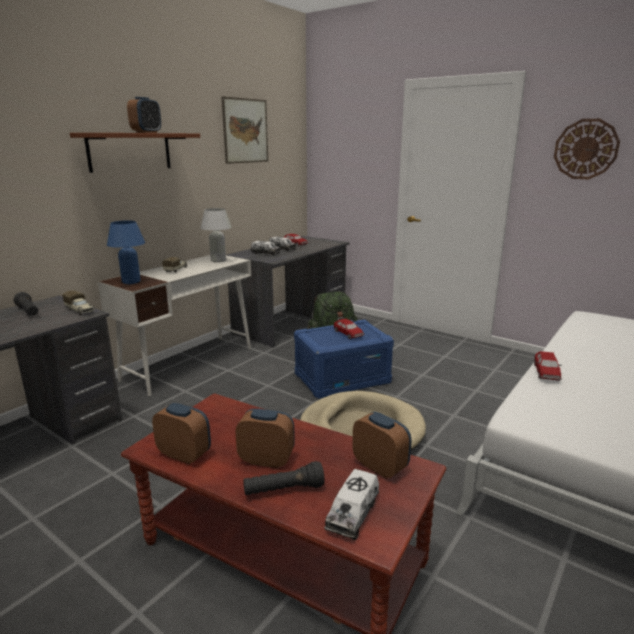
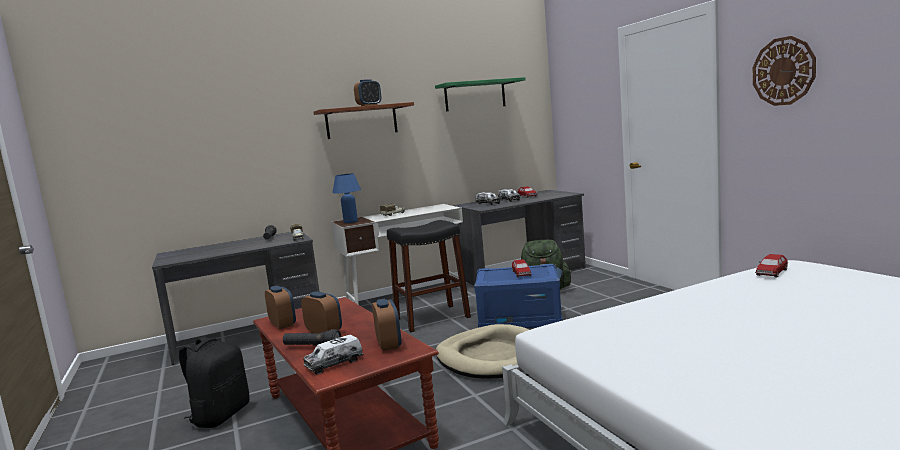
camera: 30 degrees right, 10 degrees down
white table lamp [200,208,232,262] -> none
picture [221,96,268,164] -> green shelf [435,77,525,111]
toy car [534,351,562,381] -> toy car moved to [755,252,788,278]
none -> black backpack [179,336,249,428]
none -> black stool [387,220,471,332]

